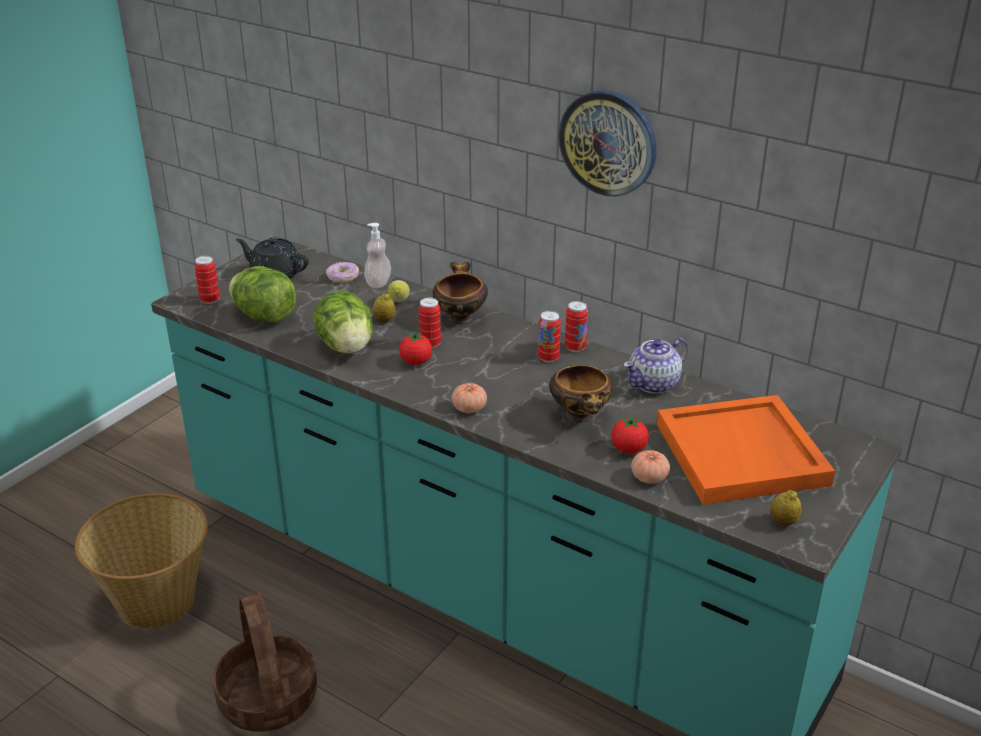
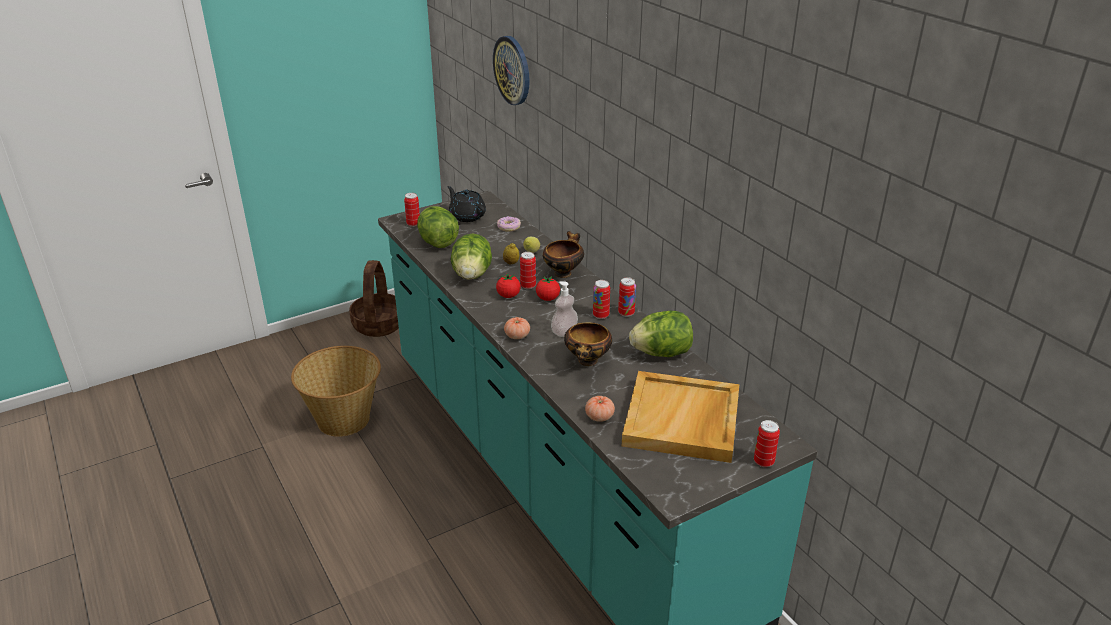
camera: 25 degrees right, 0 degrees up
basket [213,592,317,732] -> basket moved to [349,260,399,337]
soap dispenser [364,223,391,288] -> soap dispenser moved to [551,281,578,337]
wall clock [558,90,657,196] -> wall clock moved to [493,36,530,105]
tomato [611,415,649,453] -> tomato moved to [536,276,560,301]
teapot [624,338,688,394] -> lettuce [629,311,693,357]
orange tray [657,395,835,504] -> beige tray [622,371,739,463]
lemon [770,490,801,526] -> none
none -> can [754,420,780,467]

